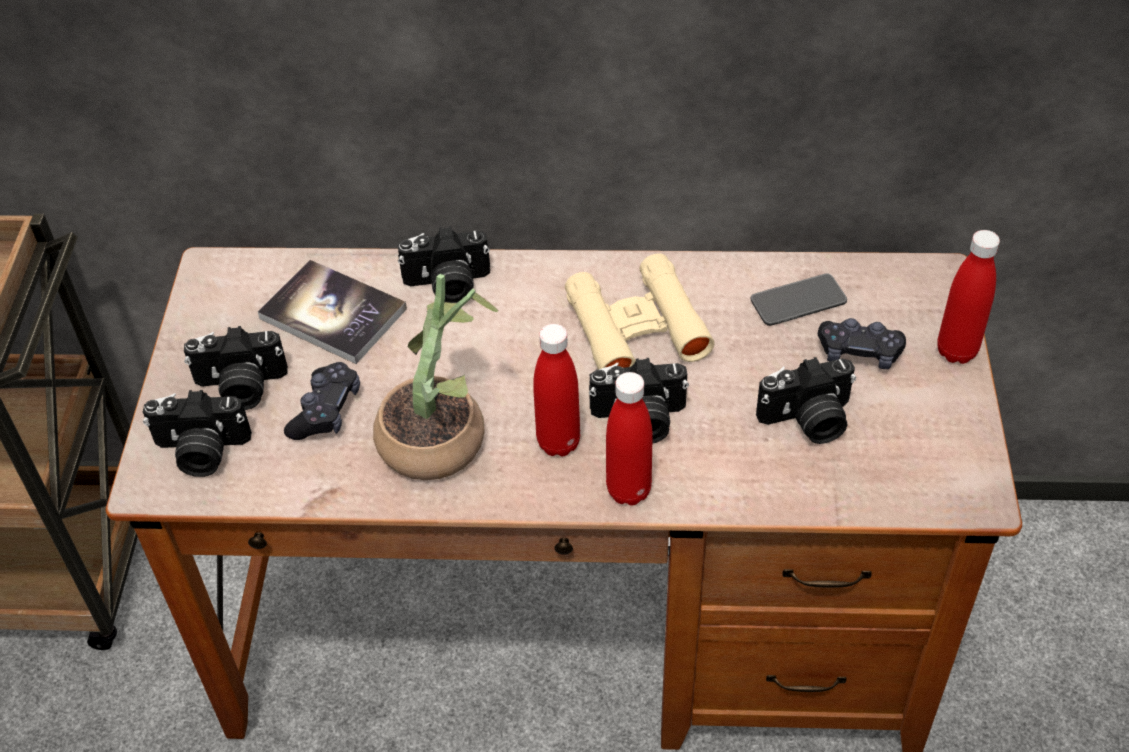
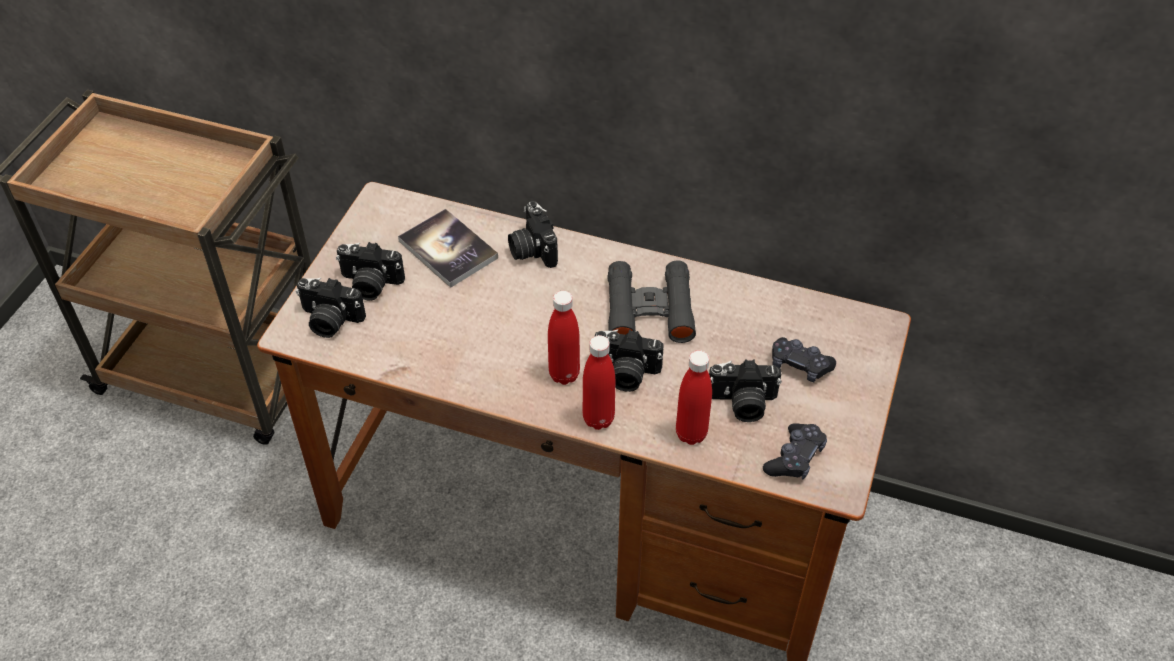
camera: 15 degrees right, 0 degrees up
black game controller [284,362,360,440] -> black game controller moved to [763,423,827,480]
potted plant [373,274,498,480] -> none
camera [398,226,490,303] -> camera turned 60 degrees clockwise [508,201,558,268]
beige binoculars [565,253,715,370] -> black binoculars [607,260,696,343]
phone [750,273,847,326] -> none
red bottle [937,230,1000,364] -> red bottle moved to [676,350,712,445]

